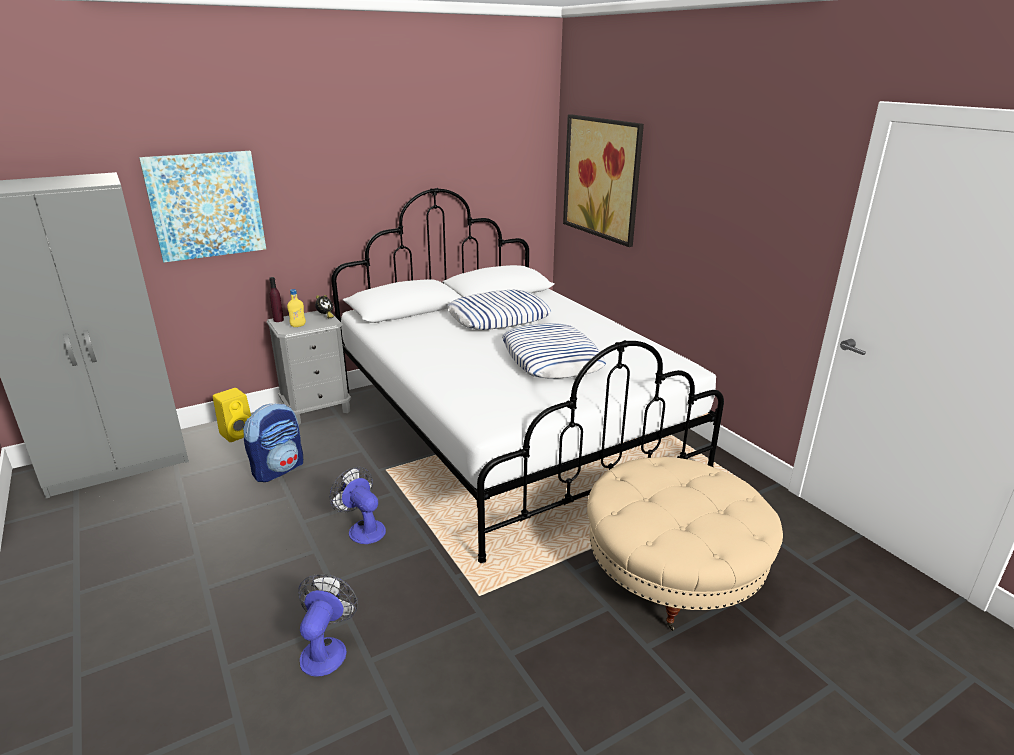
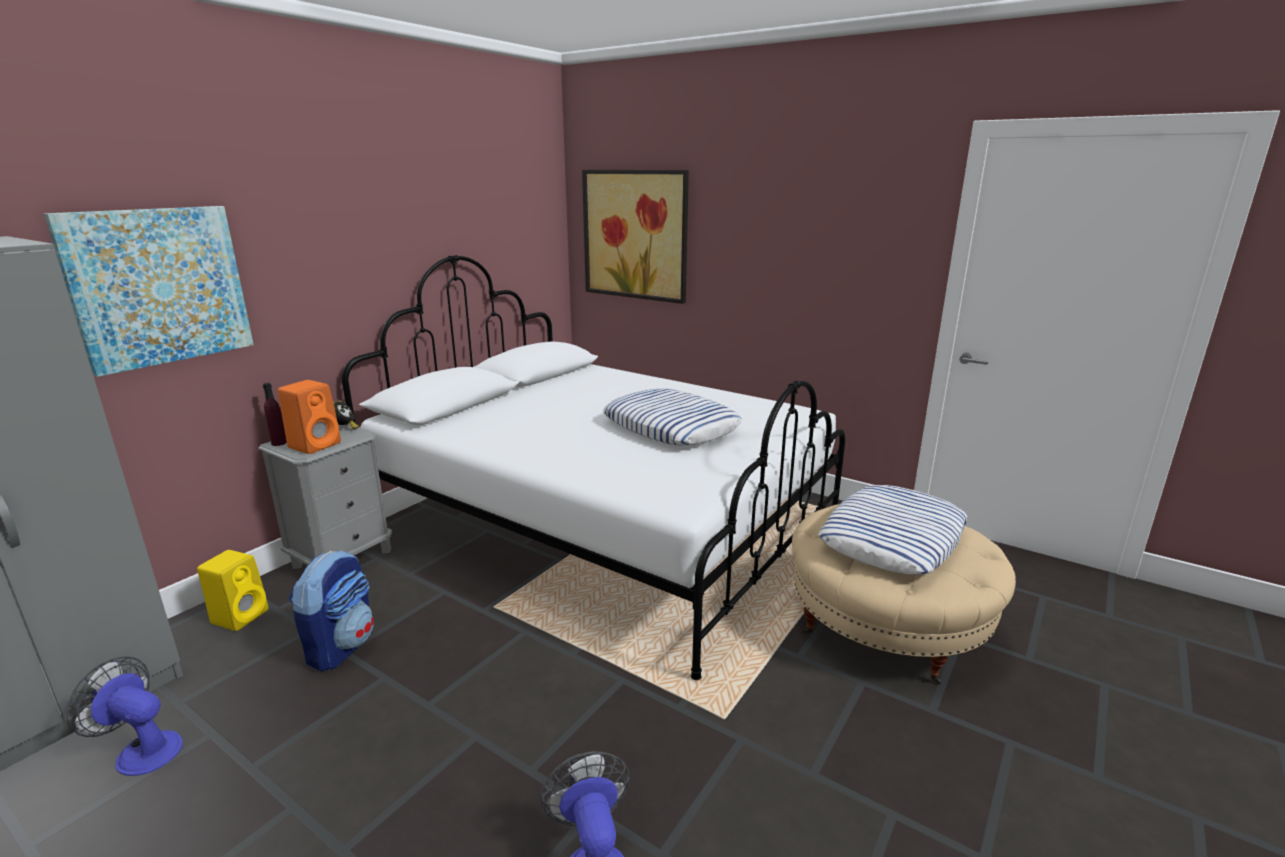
camera: 25 degrees left, 5 degrees down
yellow bottle [287,289,306,327] -> orange speaker [278,380,341,454]
fan [329,467,386,544] -> fan moved to [66,656,183,776]
pillow [447,290,551,330] -> pillow moved to [819,485,968,575]

